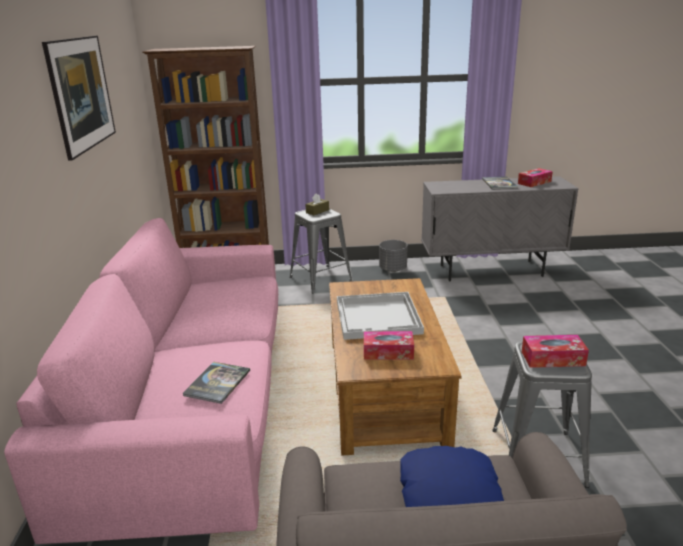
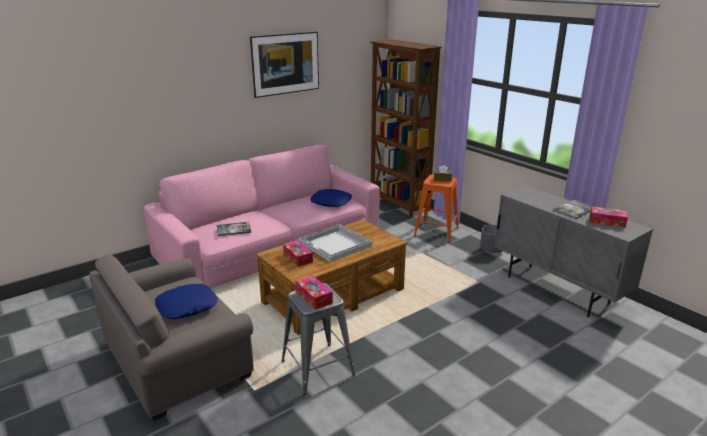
camera: 55 degrees right, 0 degrees up
grey stool [290,209,352,293] -> orange stool [414,175,459,243]
none -> blue pillow [310,189,352,207]

